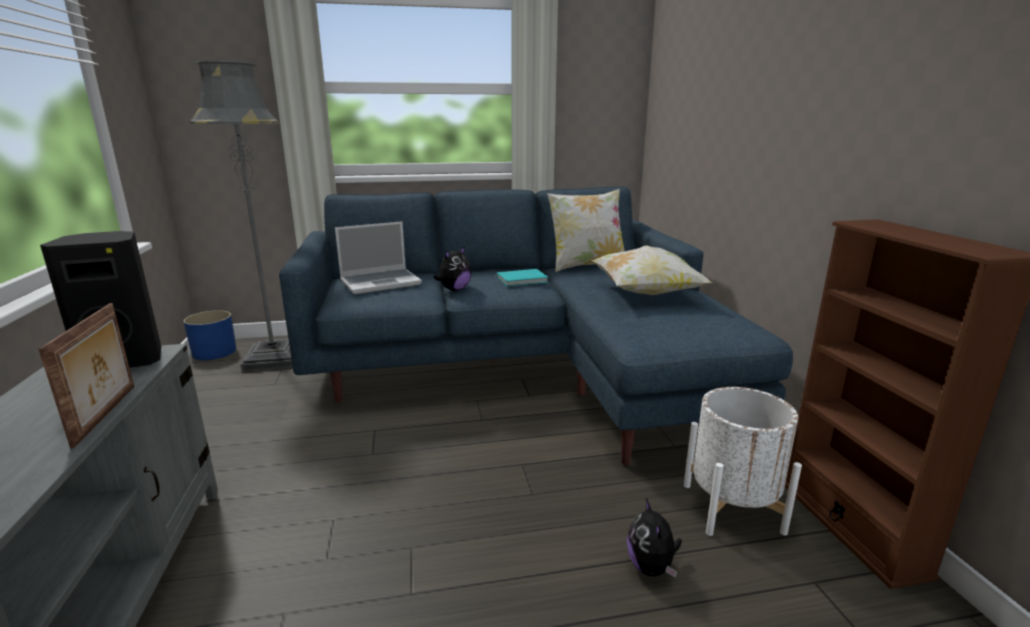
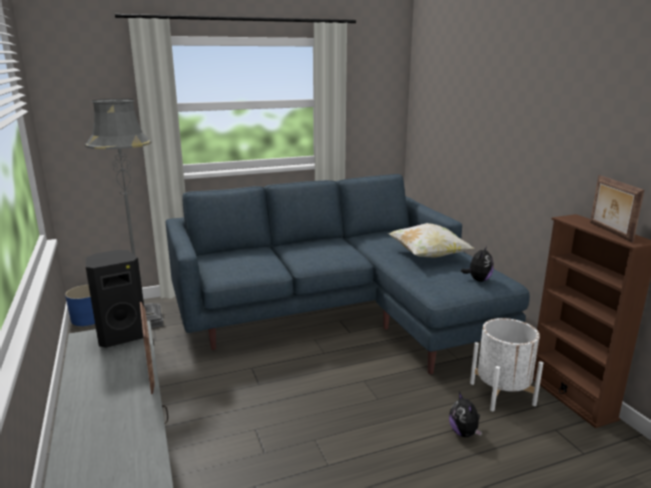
camera: 10 degrees left, 0 degrees up
laptop [335,221,422,294] -> none
plush toy [433,247,471,291] -> plush toy moved to [461,246,494,282]
turquoise book [497,269,548,287] -> none
pillow [547,189,625,272] -> none
none -> picture frame [590,175,644,243]

